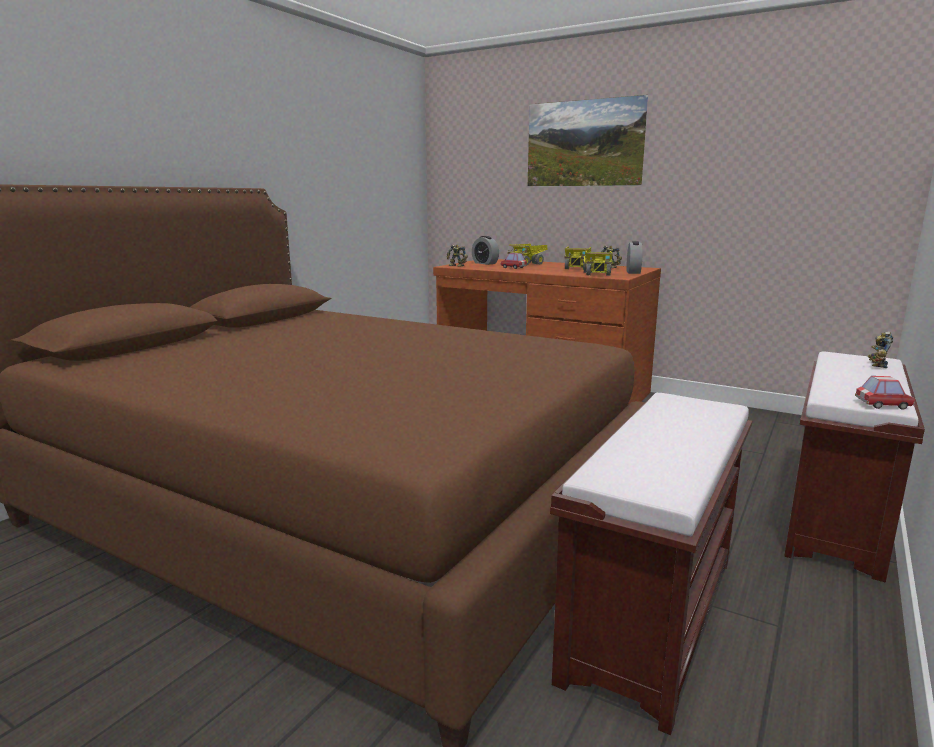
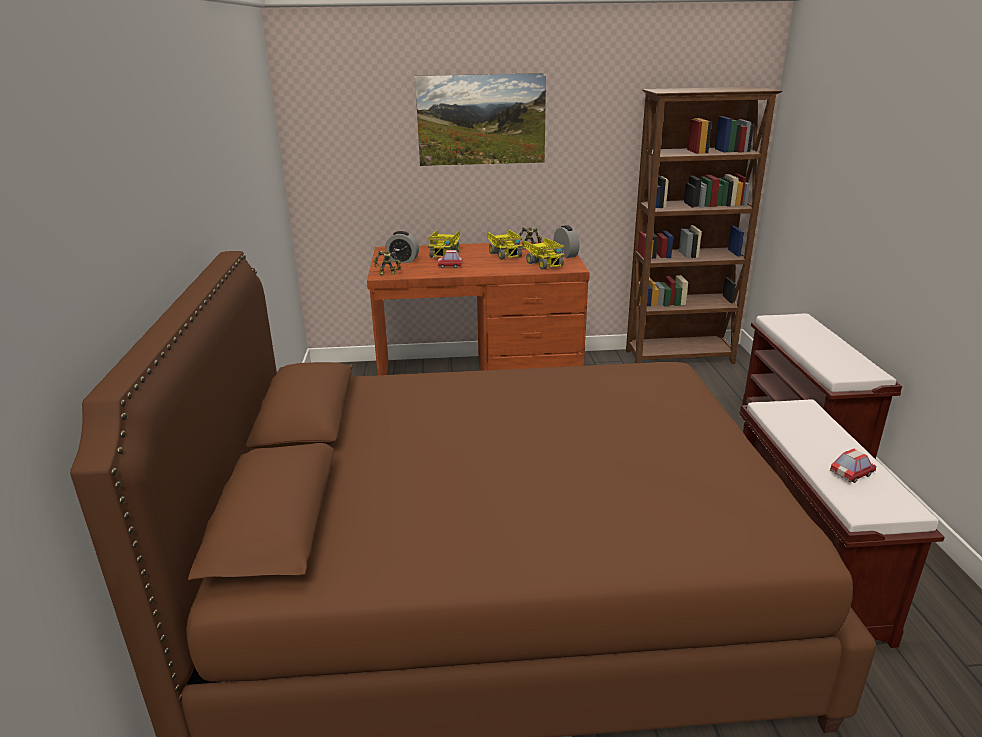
camera: 35 degrees left, 10 degrees up
toy car [855,376,915,410] -> toy car moved to [830,449,876,483]
toy robot [868,331,893,368] -> none
none -> brown bookcase [626,87,783,364]

